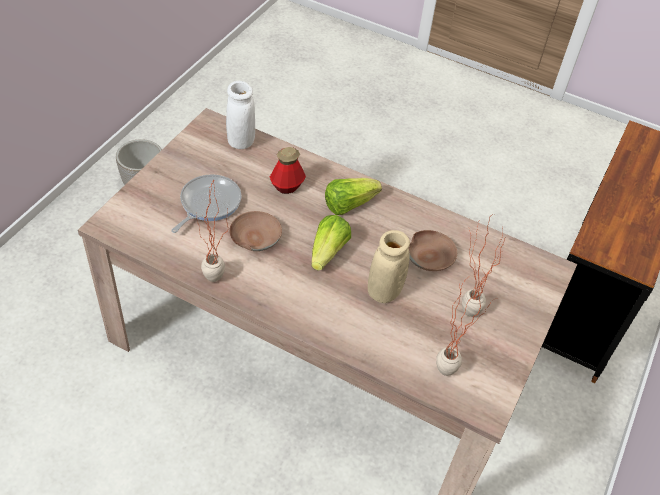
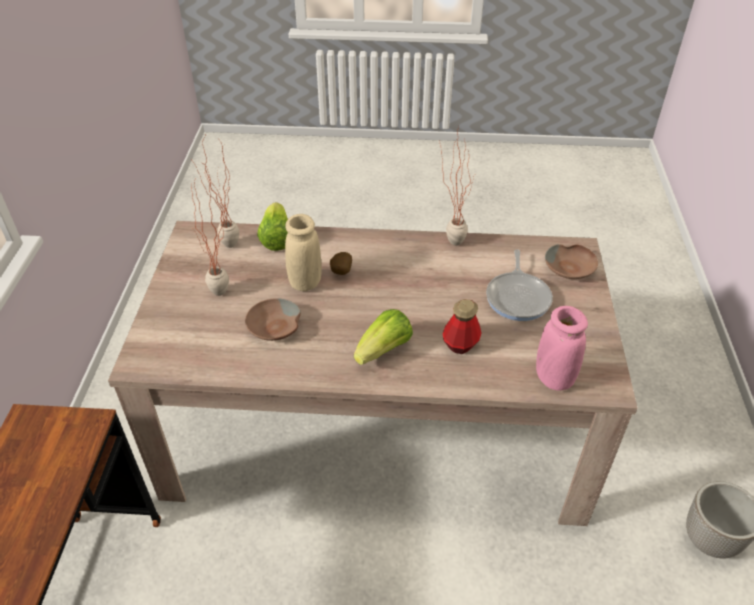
camera: 160 degrees right, 5 degrees down
white vase [226,81,255,149] -> pink vase [536,306,588,391]
brown bowl [229,211,282,251] -> brown bowl moved to [545,244,598,279]
lettuce [311,215,351,271] -> lettuce moved to [257,202,288,251]
none -> potato [330,252,352,275]

